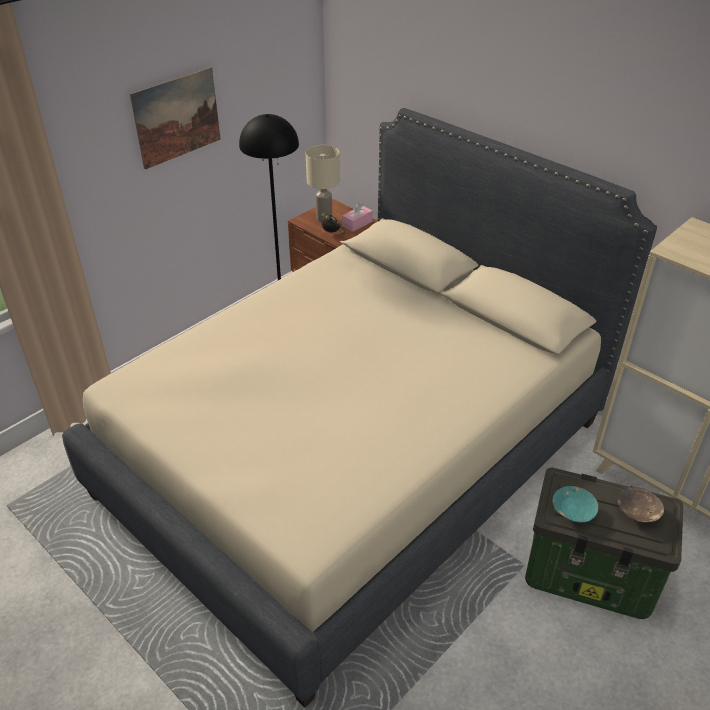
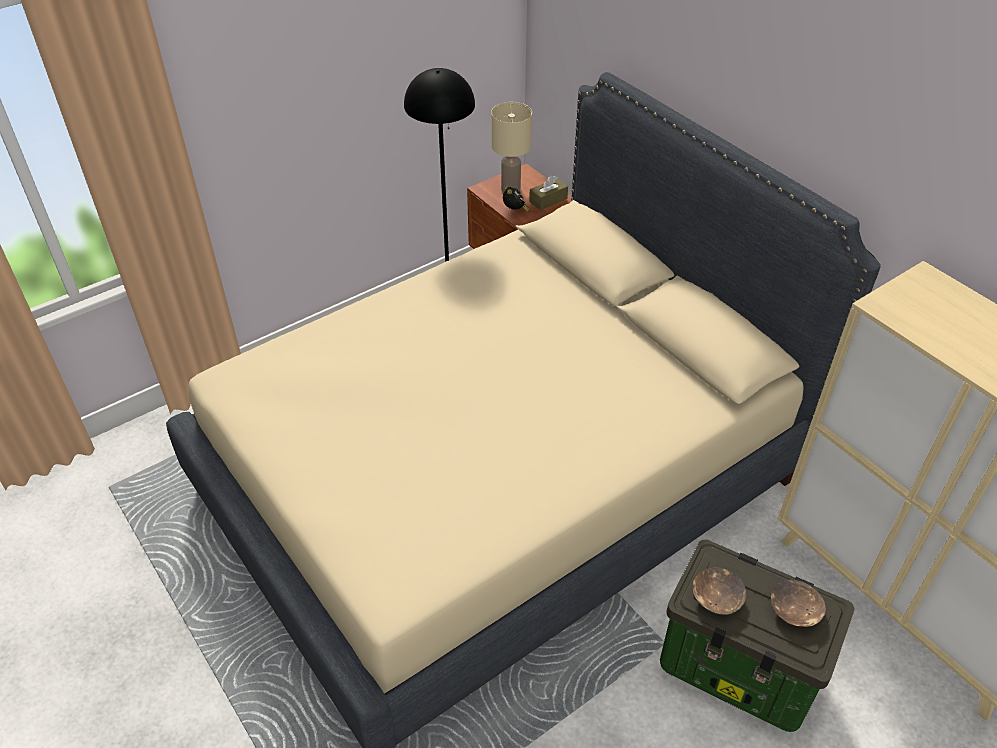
camera: 10 degrees right, 5 degrees up
picture [130,67,221,169] -> none
pink tissue box [342,202,373,232] -> brown tissue box [529,175,568,210]
turquoise bowl [552,486,598,522] -> brown bowl [692,567,746,615]

